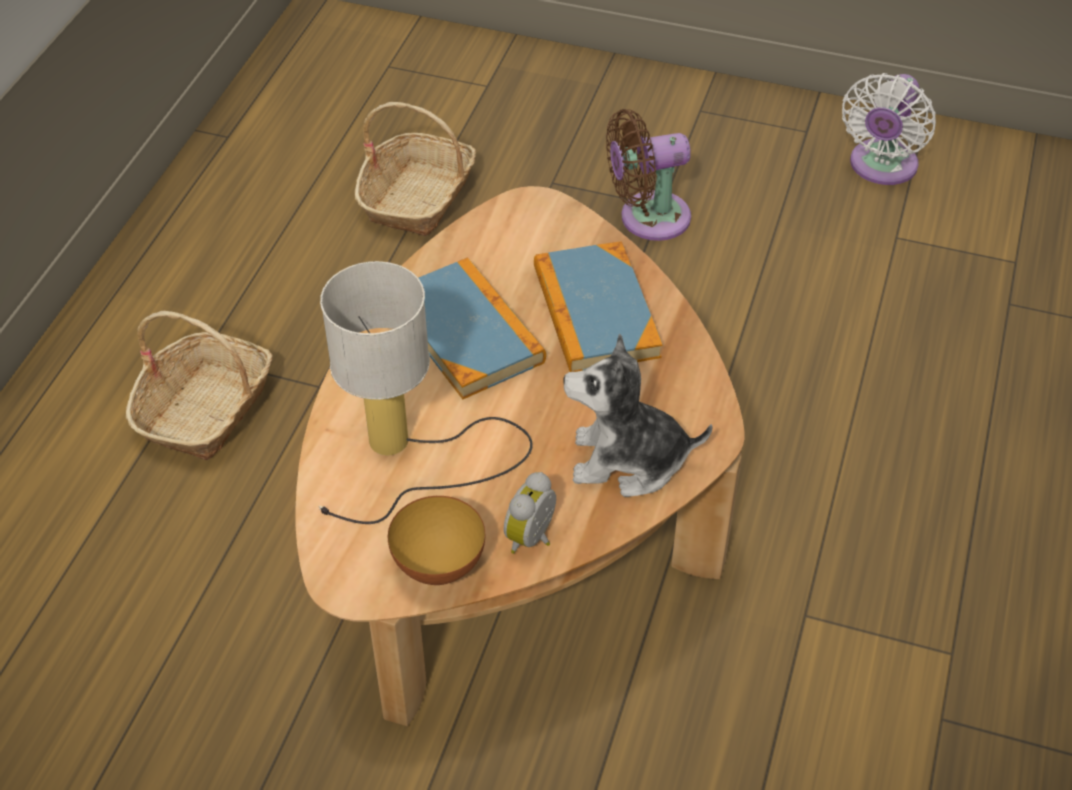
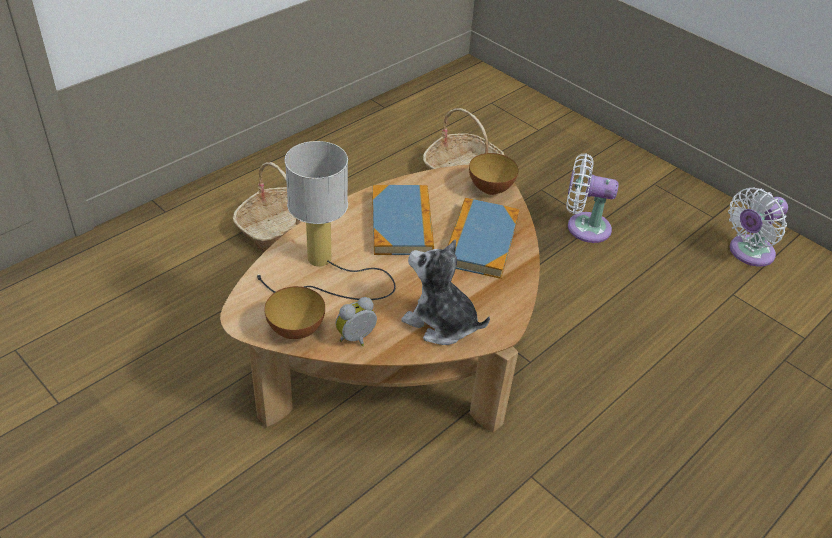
camera: 25 degrees right, 5 degrees down
brown fan [606,109,691,241] -> white fan [566,153,619,243]
none -> bowl [469,153,518,195]

